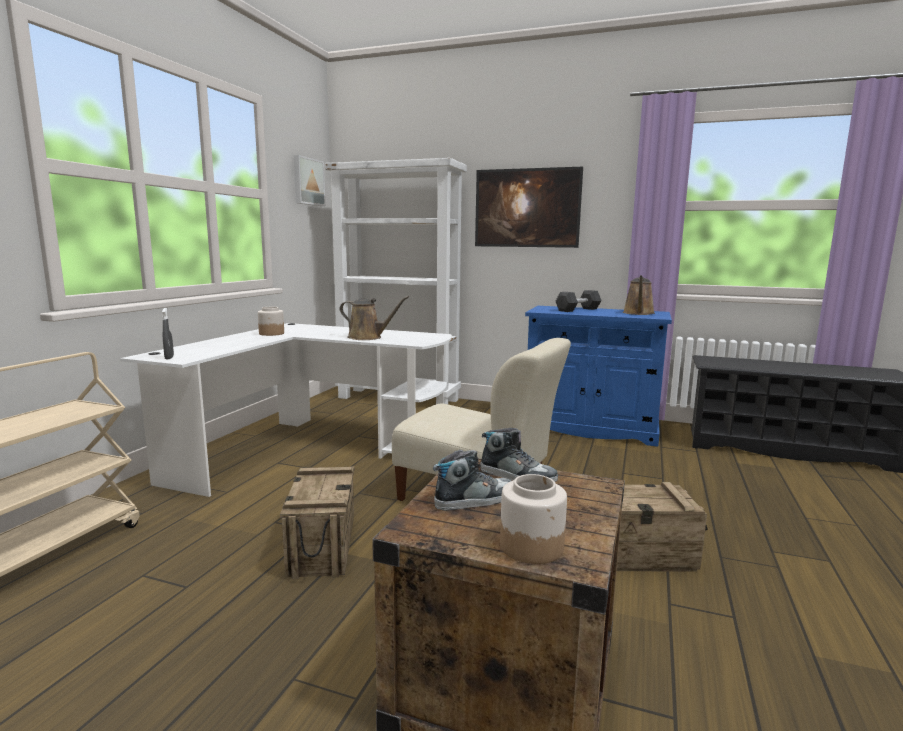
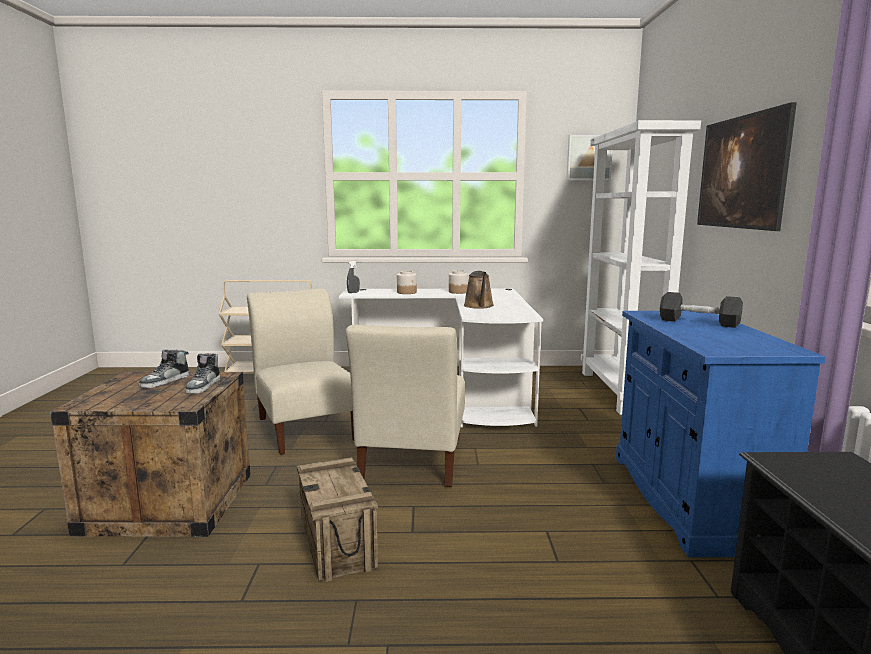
camera: 70 degrees right, 0 degrees up
crate [280,466,354,579] -> beige chair [247,288,354,455]
shoe [433,450,512,511] -> shoe turned 75 degrees clockwise [139,349,190,388]
jar [500,474,567,564] -> jar moved to [397,271,417,294]
brown watering can [623,275,655,315] -> none

